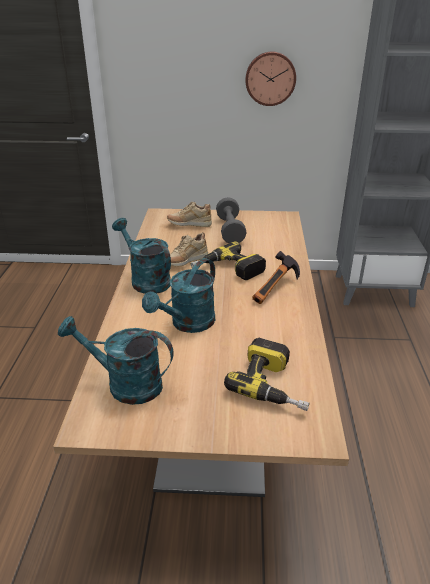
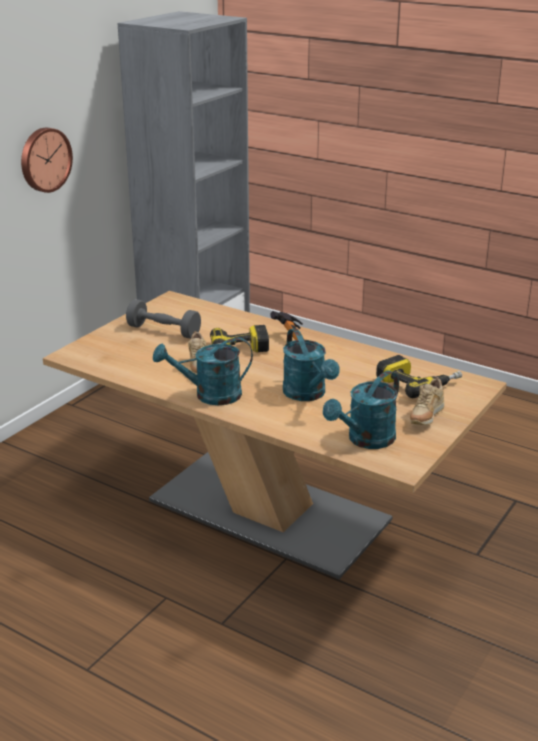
camera: 60 degrees left, 5 degrees down
beige shoe [167,202,212,227] -> beige shoe moved to [410,377,444,425]

